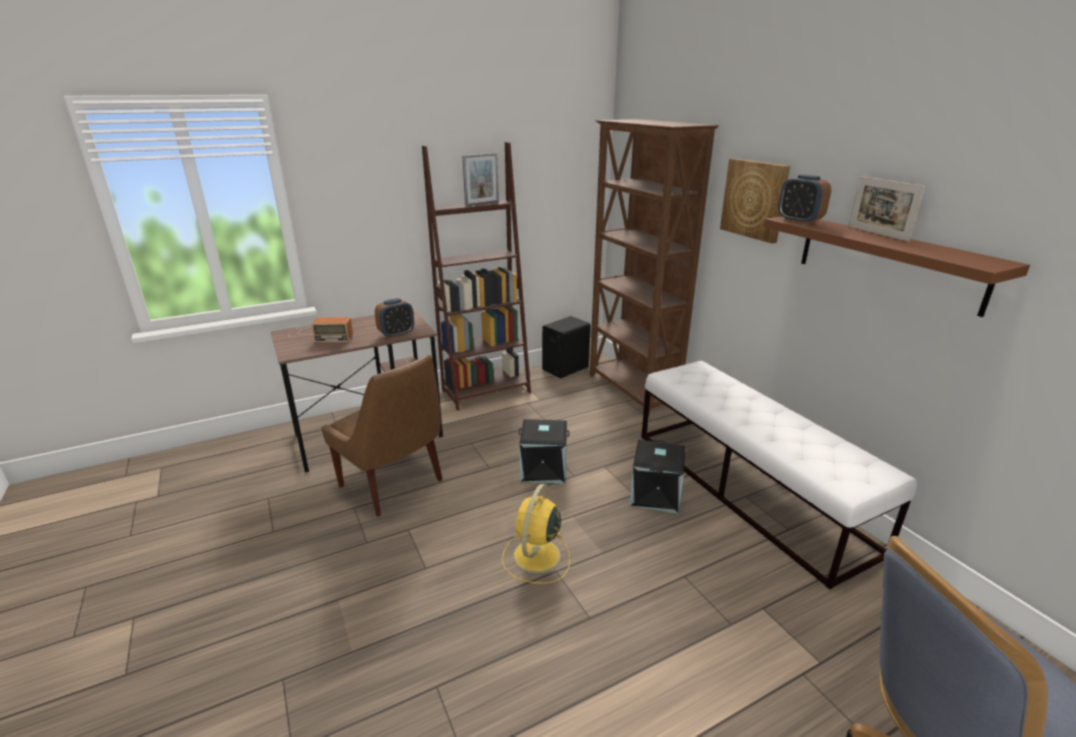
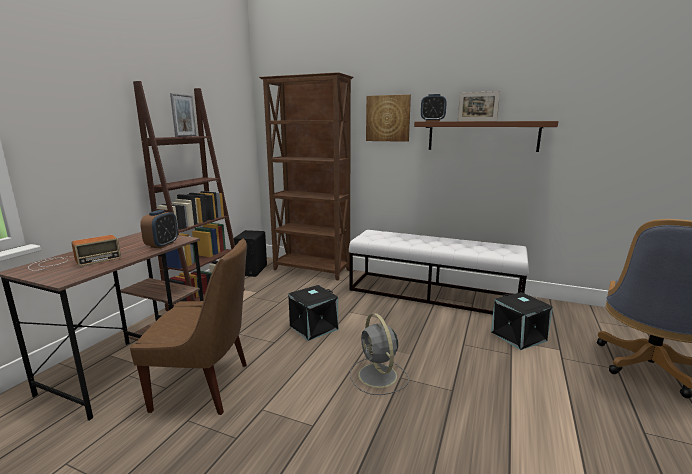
camera: 40 degrees left, 10 degrees down
yellow fan [502,484,570,584] -> grey fan [350,313,409,395]
black storage box [630,440,685,513] -> black storage box moved to [491,292,553,350]

